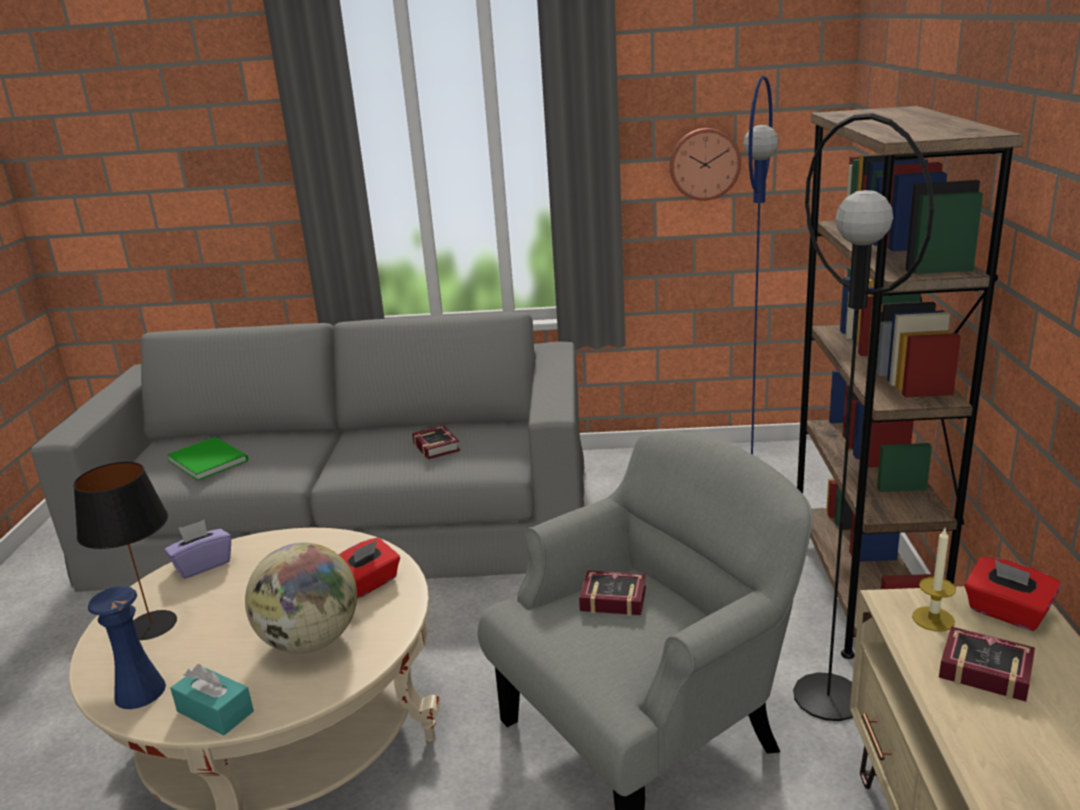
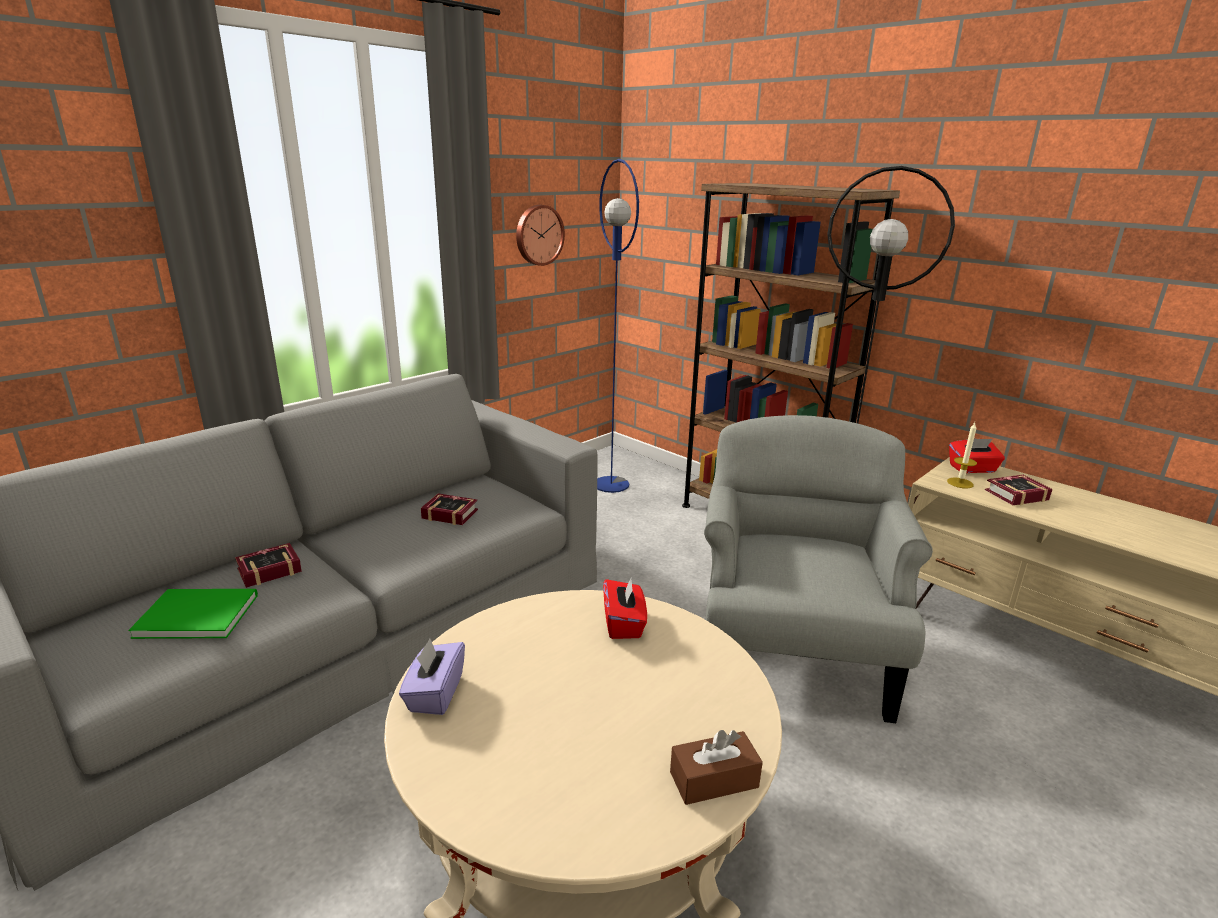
camera: 50 degrees left, 0 degrees up
black table lamp [73,462,177,640] -> none
blue vase [88,586,166,709] -> none
turquoise tissue box [170,664,254,735] -> brown tissue box [670,730,763,805]
globe [245,543,357,653] -> none
book [579,570,646,616] -> book moved to [235,543,302,588]

